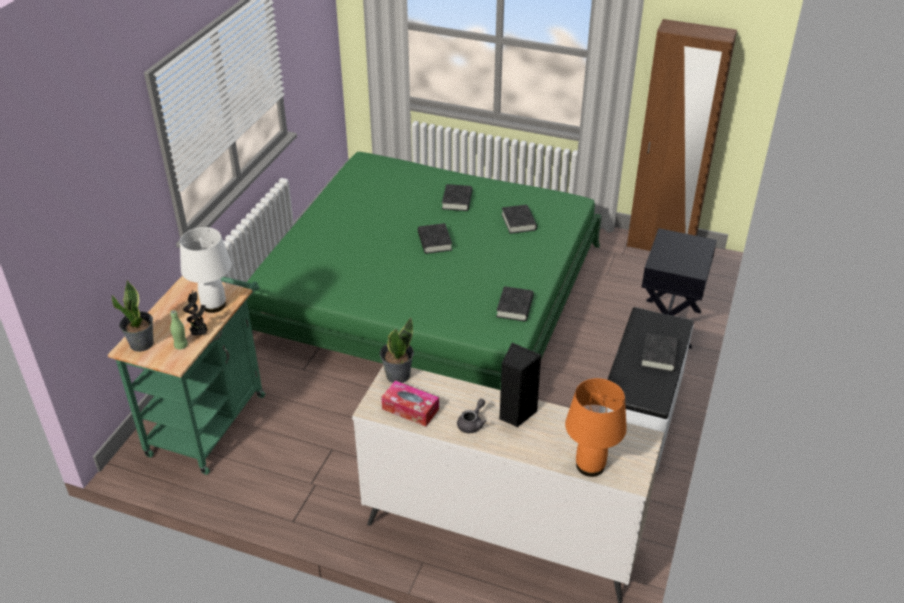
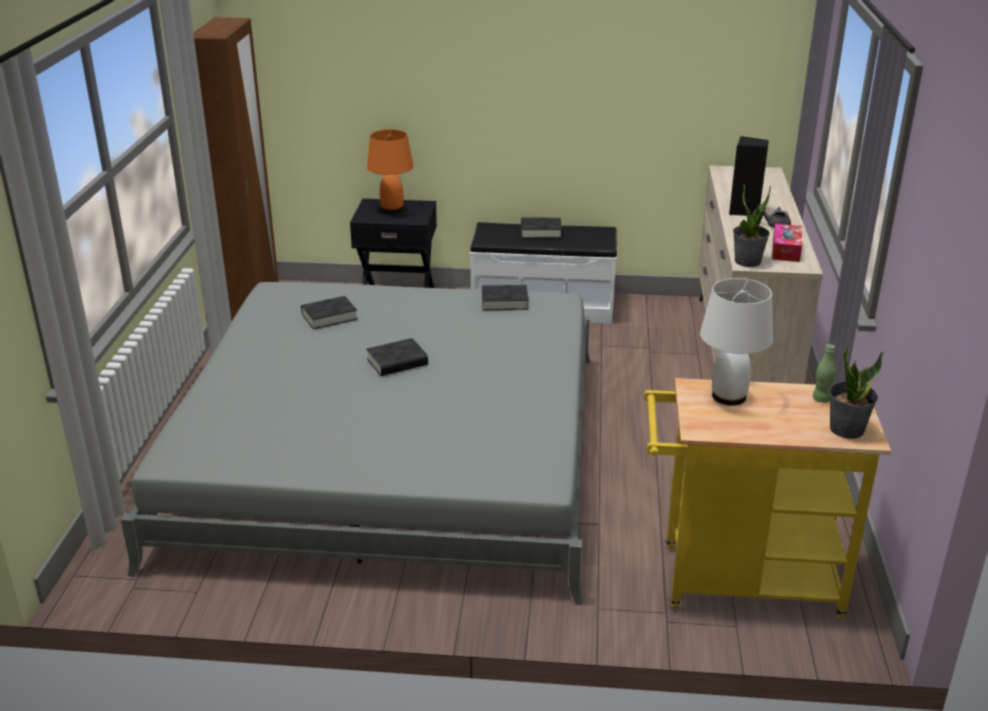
camera: 105 degrees left, 10 degrees down
green cart [108,276,265,475] -> yellow cart [644,378,891,619]
potted plant [183,290,207,336] -> none
green bed [244,152,602,390] -> grey bed [121,282,590,605]
black book [442,184,472,211] -> none
orange table lamp [565,378,627,477] -> orange table lamp moved to [367,129,413,214]

